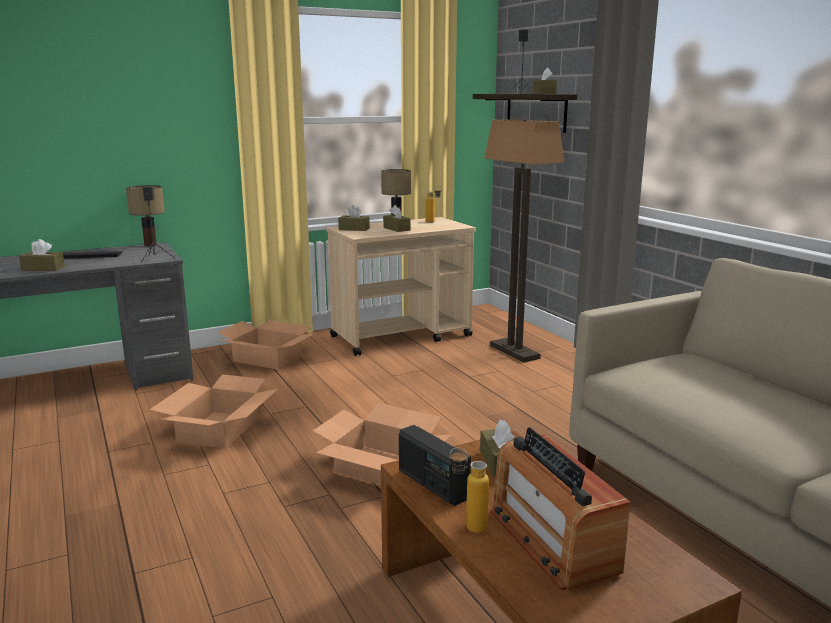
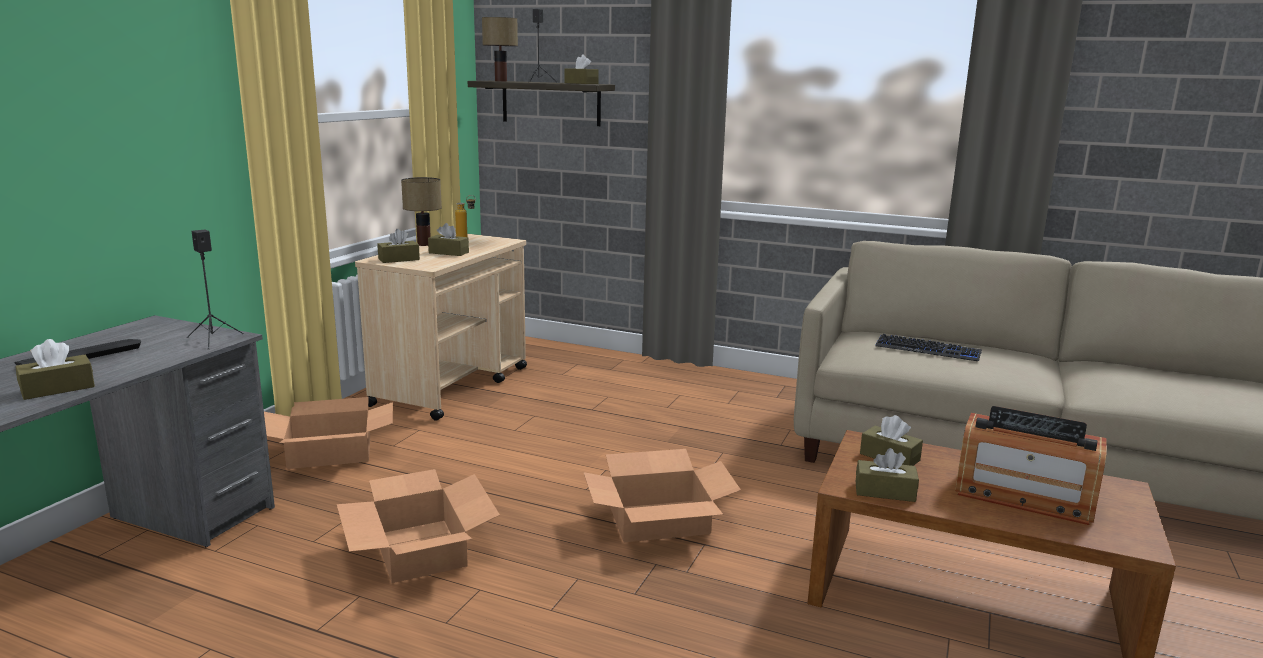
camera: 40 degrees left, 0 degrees up
table lamp [126,185,165,246] -> table lamp moved to [482,17,518,81]
radio [399,425,471,506] -> brown tissue box [856,448,919,502]
bottle [450,447,489,533] -> none
floor lamp [484,119,564,363] -> none
none -> keyboard [875,334,982,361]

